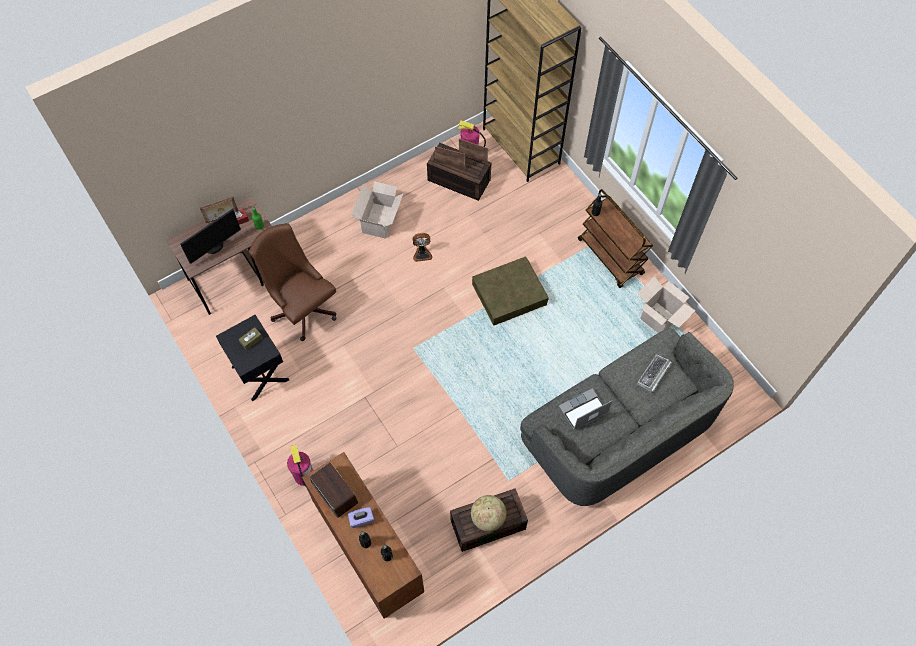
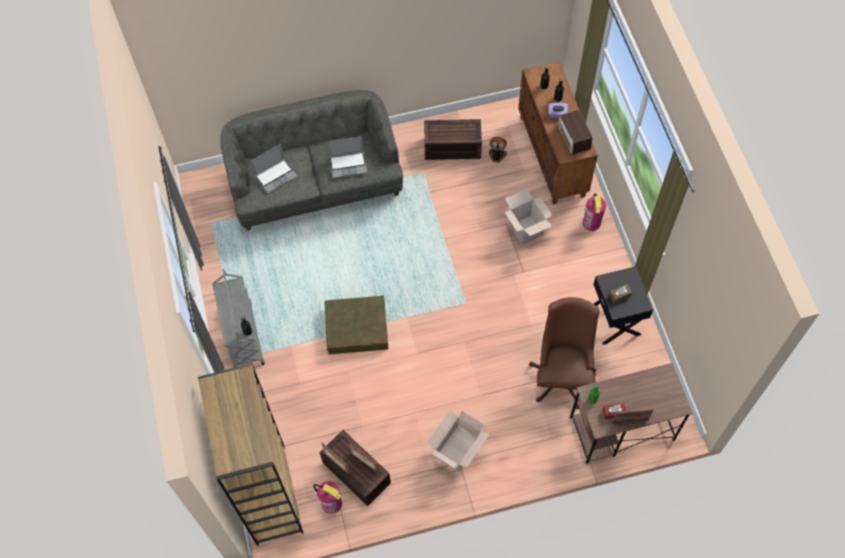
camera: 160 degrees left, 0 degrees up
monitor [180,209,241,264] -> none
brown office chair [249,223,336,341] -> brown office chair turned 150 degrees counterclockwise [529,297,600,409]
fan [412,233,433,262] -> fan moved to [489,137,507,163]
globe [471,495,507,531] -> none
brown cart [578,189,653,288] -> grey cart [212,269,265,368]
keyboard [637,354,672,393] -> laptop [251,144,298,194]
cardboard box [638,276,696,333] -> cardboard box moved to [505,189,552,245]

